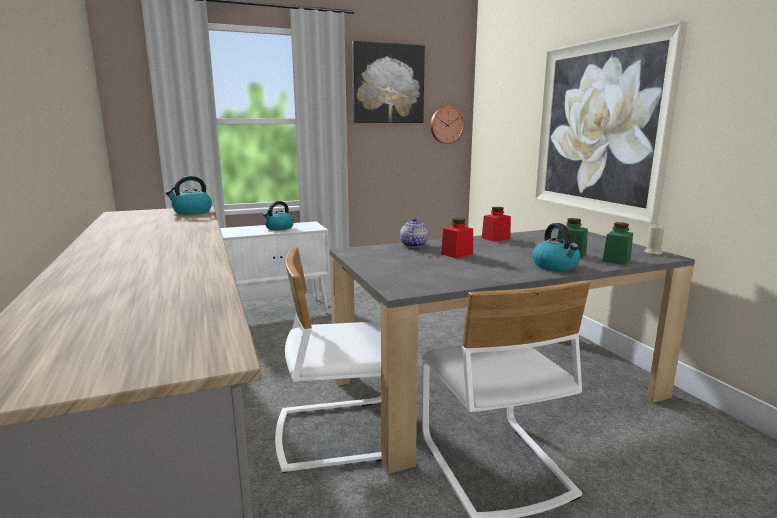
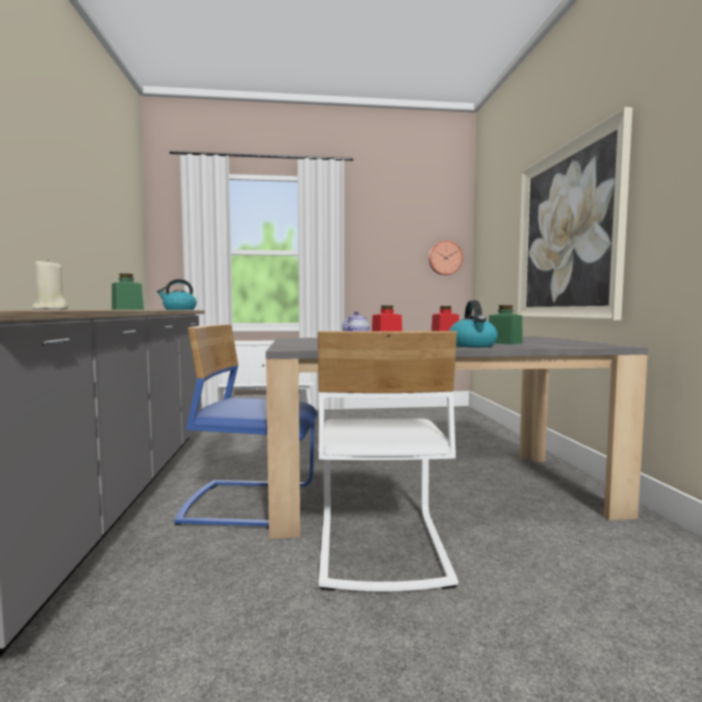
camera: 15 degrees right, 10 degrees down
kettle [263,201,294,230] -> none
white chair [275,247,381,474] -> blue chair [174,324,317,529]
picture [352,41,425,123] -> none
green jar [603,222,633,265] -> green jar moved to [112,273,144,310]
beige candle [644,225,665,255] -> beige candle moved to [32,259,68,309]

